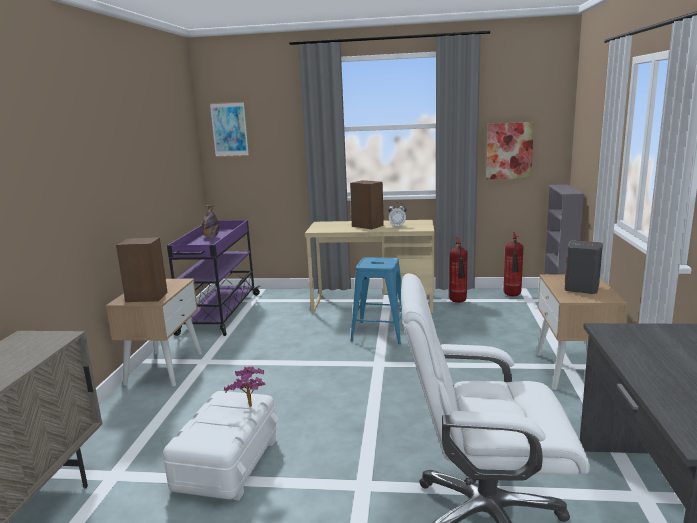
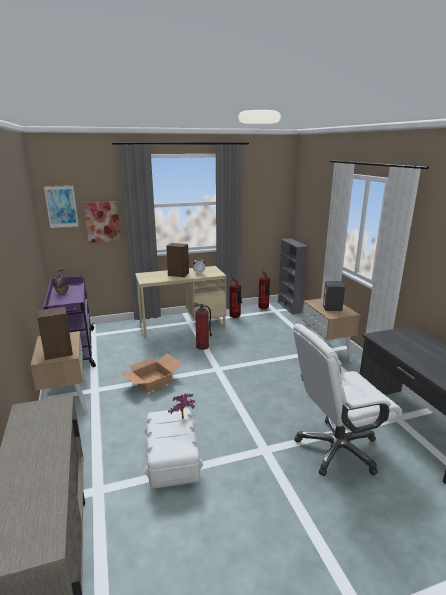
camera: 25 degrees left, 5 degrees up
blue stool [350,257,402,344] -> fire extinguisher [192,302,212,350]
picture [486,122,534,179] -> picture moved to [84,201,121,243]
none -> cardboard box [119,353,183,393]

